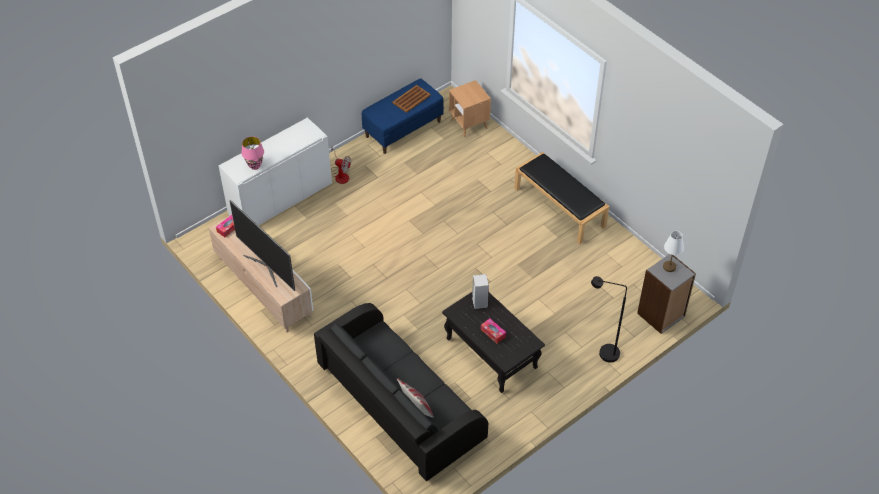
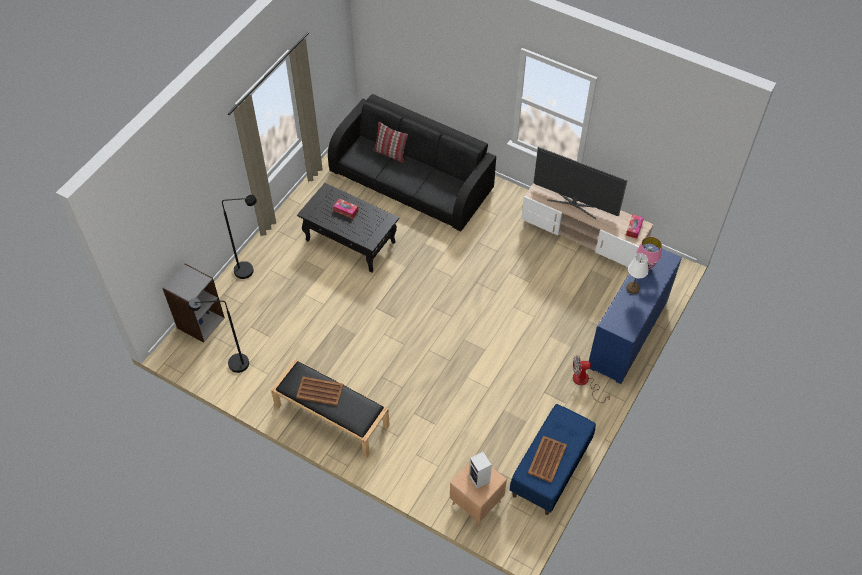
camera: 160 degrees right, 5 degrees up
white cabinet [219,117,332,225] -> blue cabinet [589,244,682,384]
speaker [472,274,489,309] -> speaker moved to [469,451,492,489]
white table lamp [663,231,684,272] -> white table lamp moved to [626,253,648,294]
none -> black floor lamp [188,298,249,373]
none -> brown tray [296,376,344,406]

